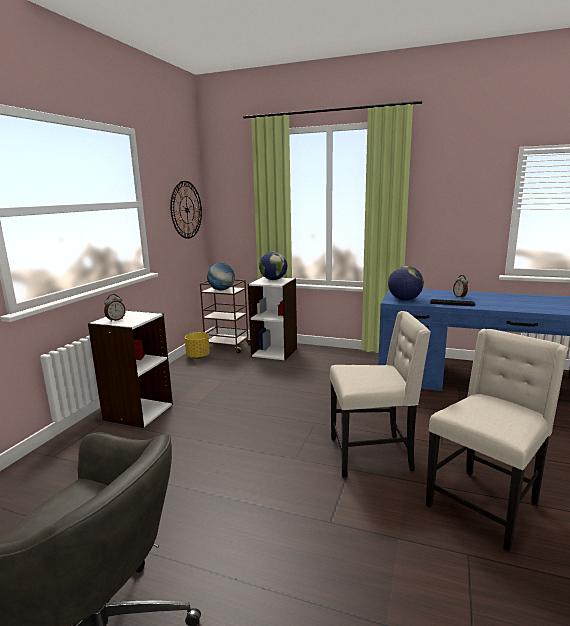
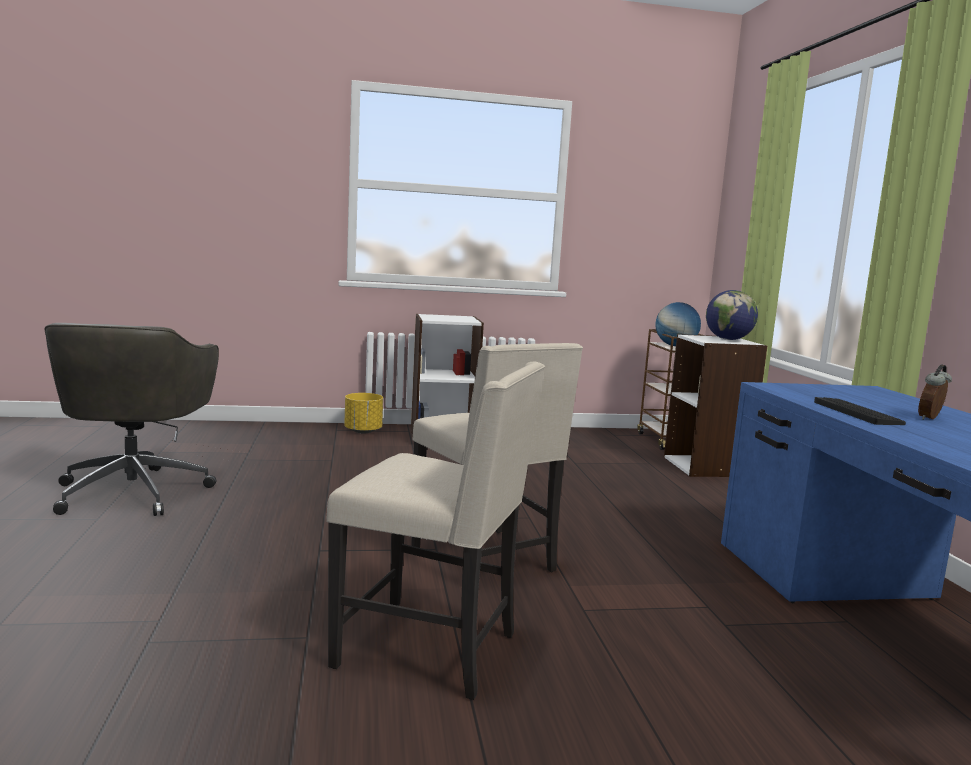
camera: 60 degrees right, 5 degrees down
alarm clock [104,294,126,322] -> none
wall clock [170,181,202,239] -> none
yellow planter [185,332,210,359] -> yellow planter moved to [344,393,383,433]
globe [388,266,424,301] -> none

